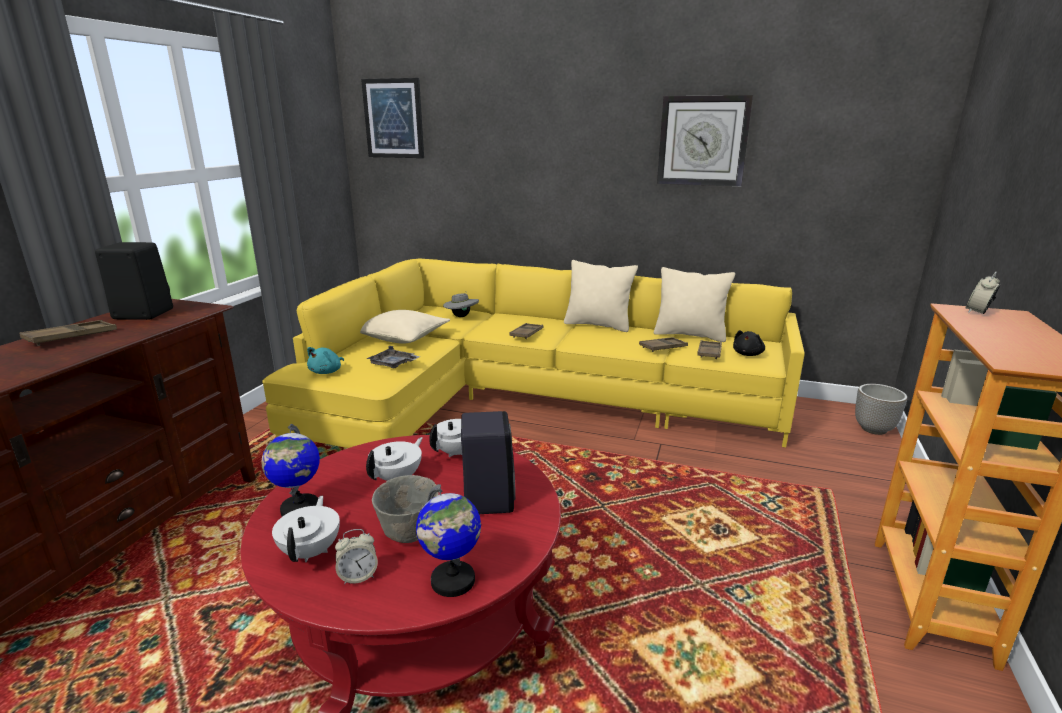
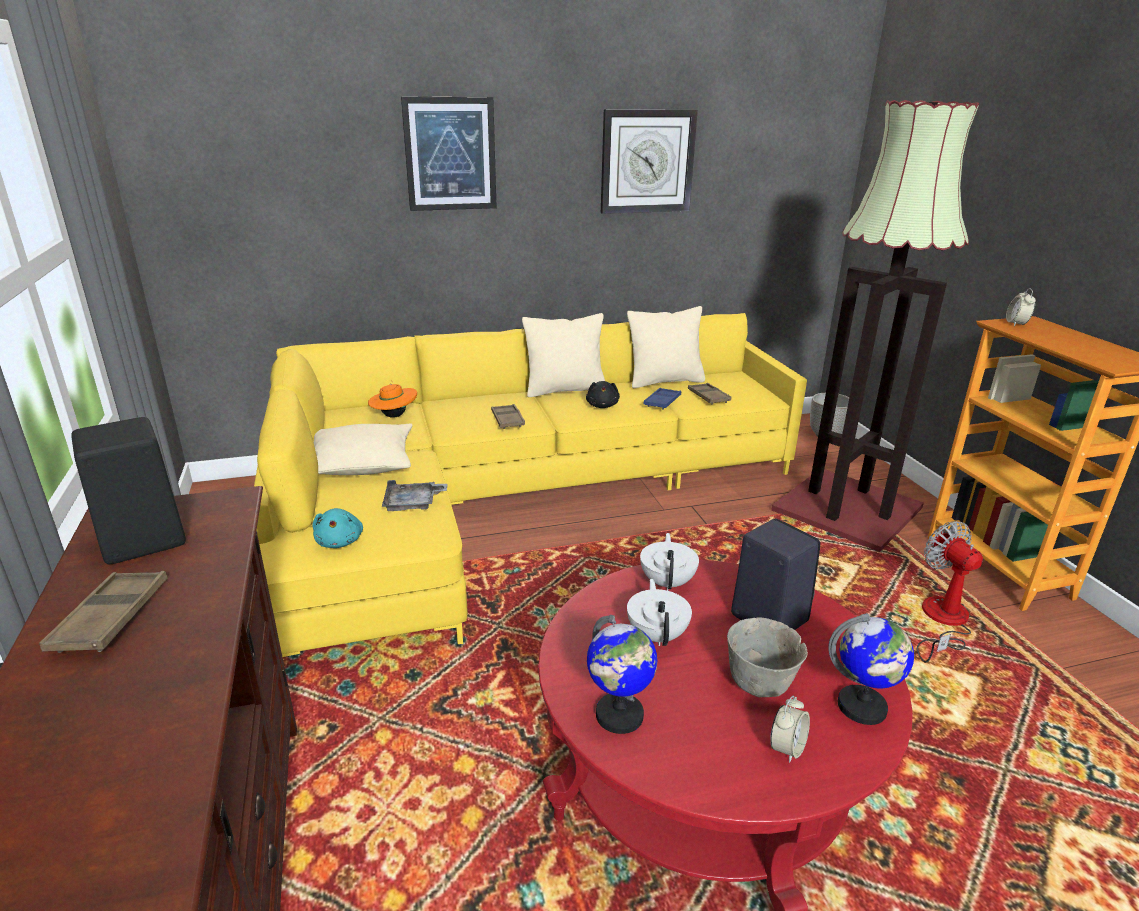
camera: 35 degrees left, 5 degrees up
white teapot [272,496,340,562] -> none
picture [361,78,424,158] -> picture moved to [401,97,497,211]
grey hat [443,291,479,317] -> orange hat [368,381,417,418]
brown tray [639,337,688,352] -> blue tray [644,388,681,410]
black plush toy [733,330,765,356] -> black plush toy moved to [586,381,620,408]
none -> floor lamp [771,100,979,552]
none -> fan [917,521,983,663]

